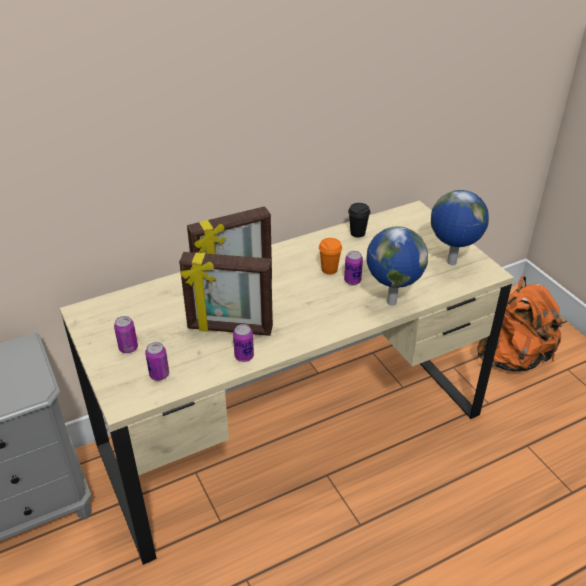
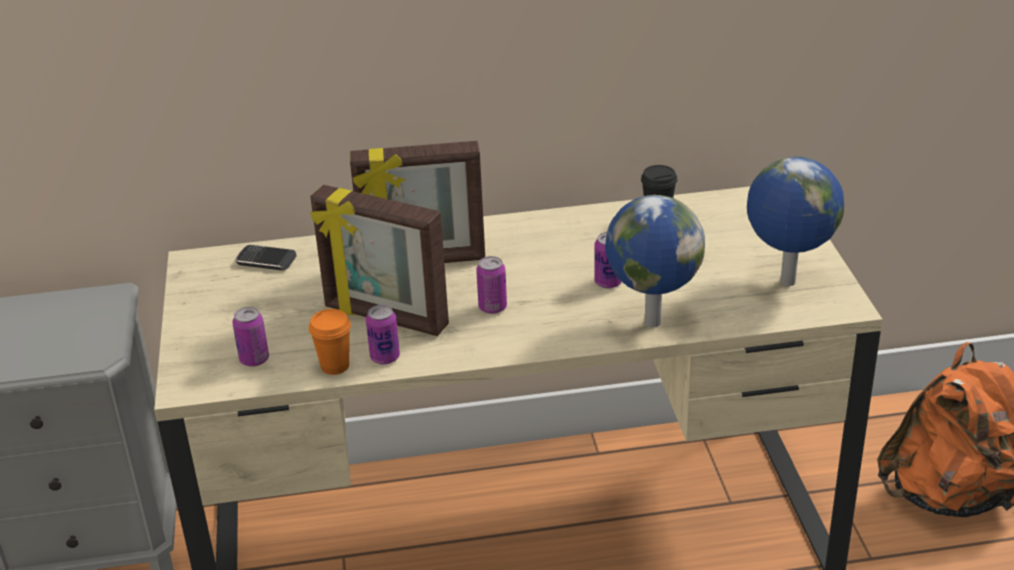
camera: 20 degrees right, 5 degrees down
can [114,316,138,353] -> can moved to [476,256,507,314]
orange cup [319,238,342,275] -> orange cup moved to [309,309,351,375]
none -> phone [235,245,296,271]

